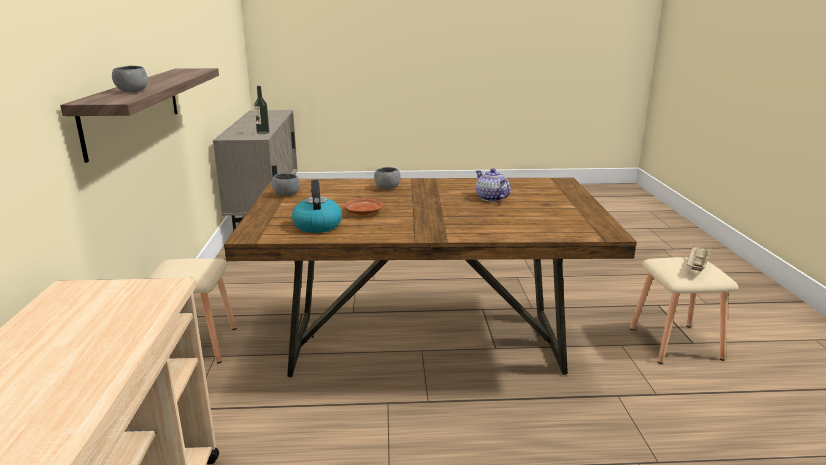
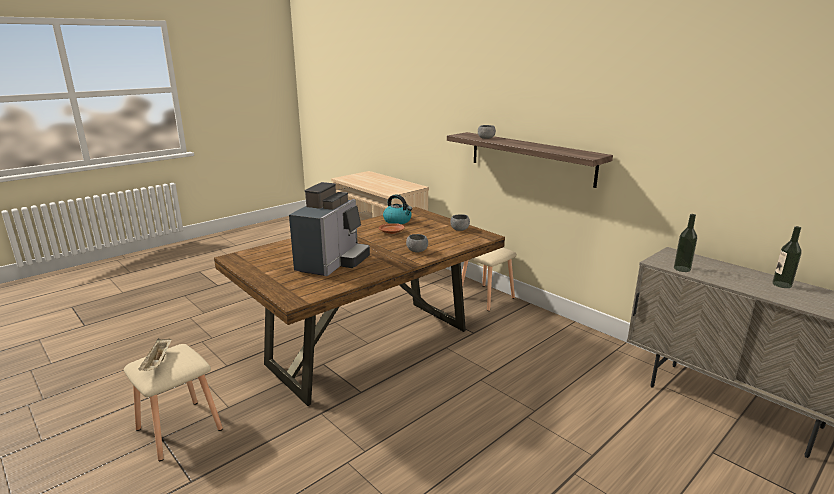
camera: 140 degrees right, 0 degrees up
teapot [476,168,511,202] -> coffee machine [289,182,370,276]
none -> bottle [772,226,802,288]

